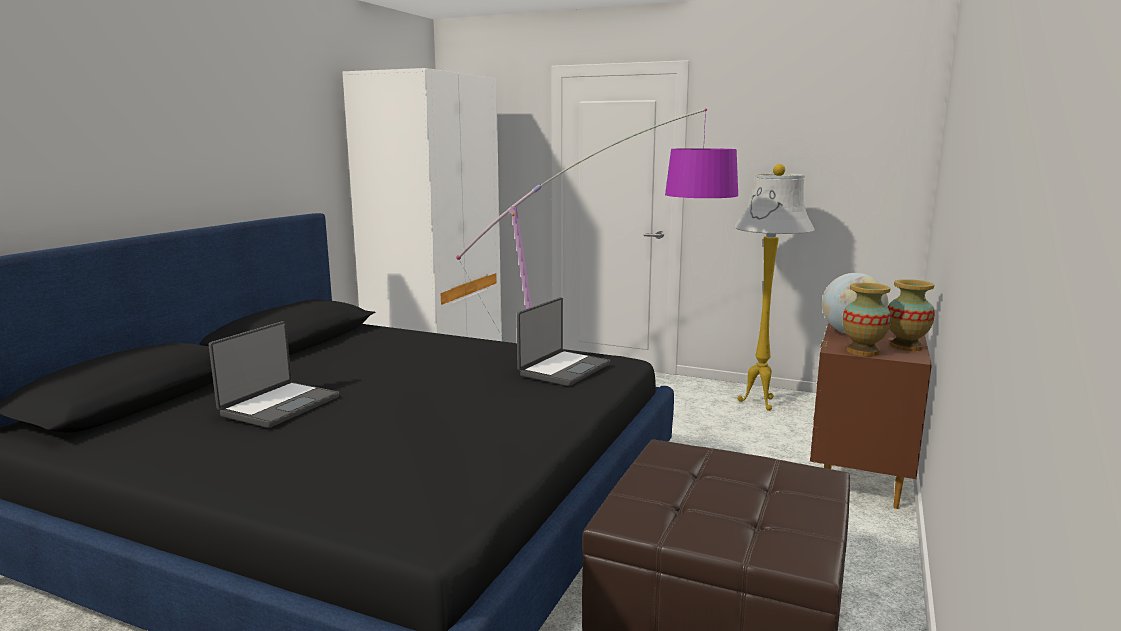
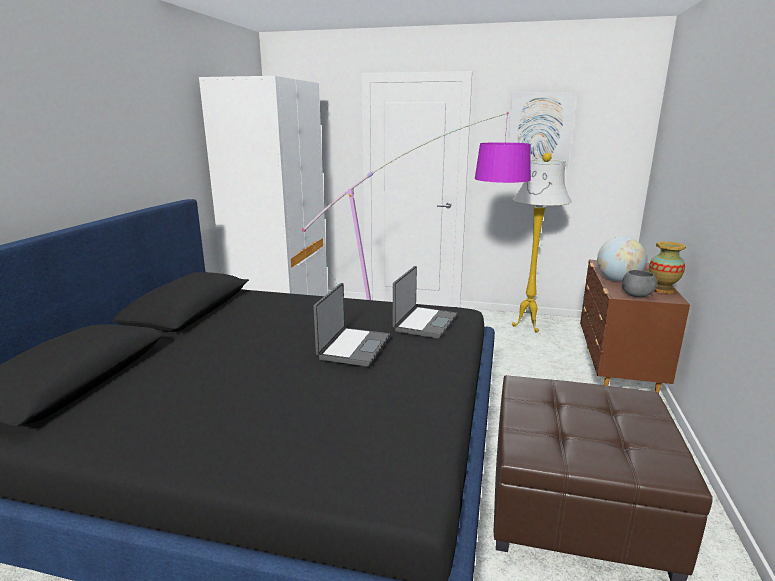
camera: 10 degrees left, 5 degrees up
laptop [209,321,339,428] -> laptop moved to [313,283,390,367]
vase [843,283,891,356] -> grey bowl [622,270,657,297]
none -> picture [508,92,576,169]

